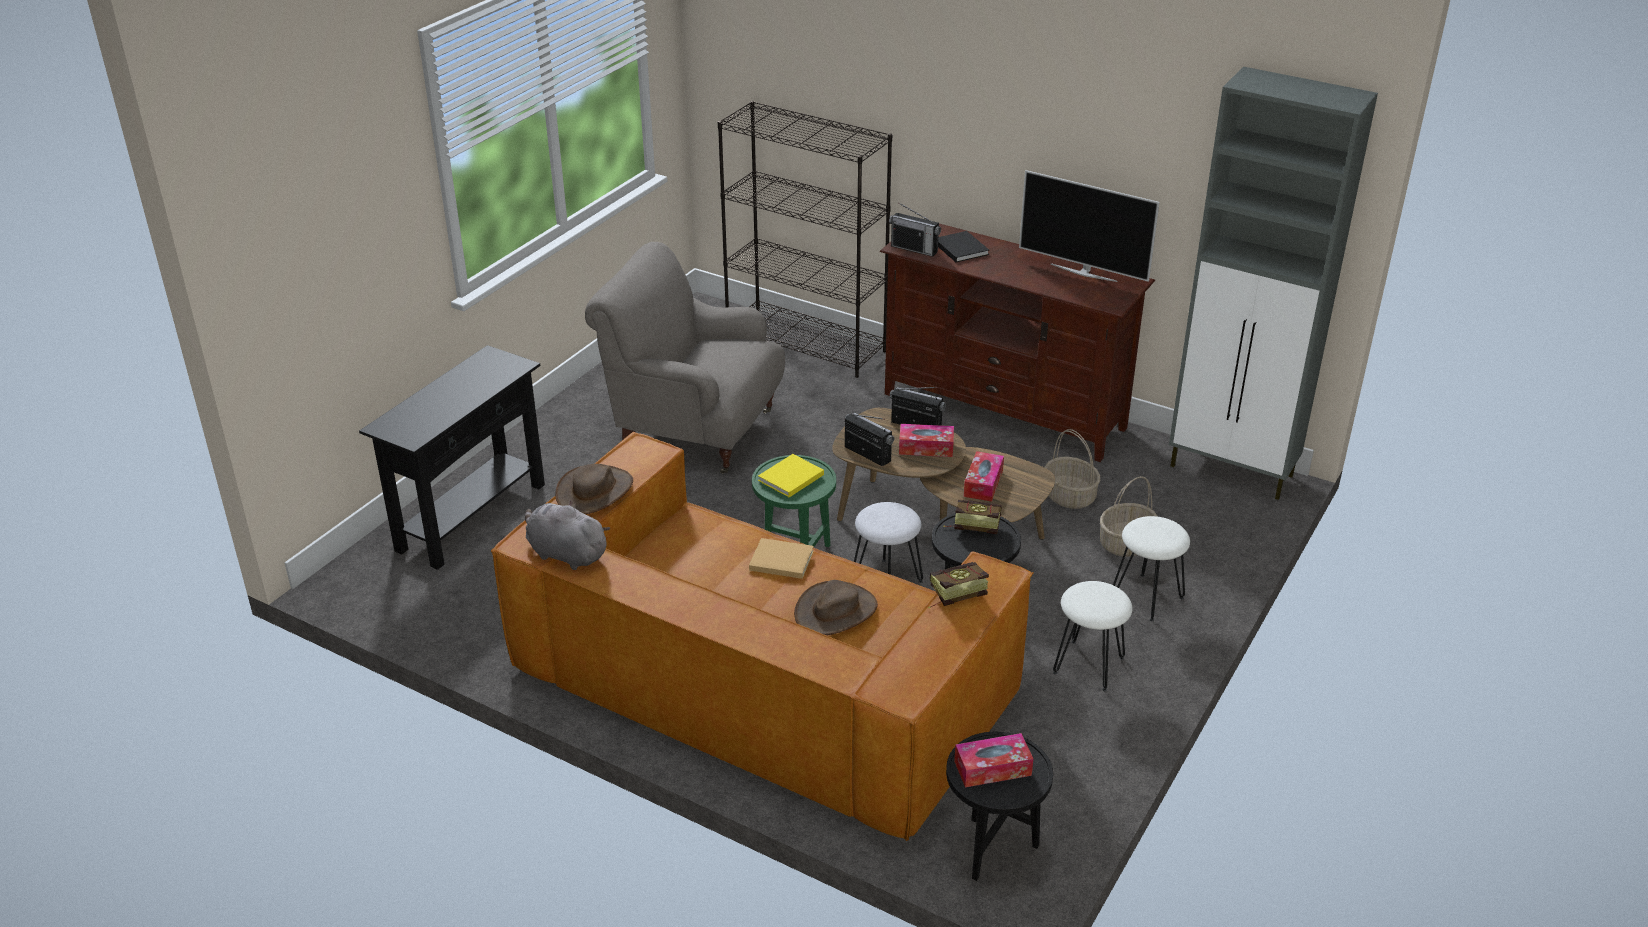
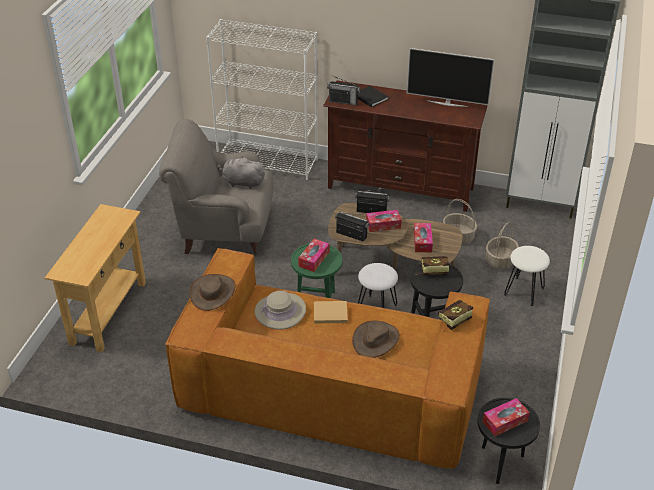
camera: 15 degrees left, 5 degrees up
black console table [359,345,545,570] -> beige console table [45,204,146,352]
grey plush toy [525,500,611,570] -> grey plush toy moved to [217,156,265,189]
black bookcase [718,101,892,378] -> white bookcase [206,19,318,180]
yellow book [758,454,824,497] -> tissue box [298,239,330,272]
white stool [1053,581,1132,691] -> none
none -> beige hat [255,291,306,330]

